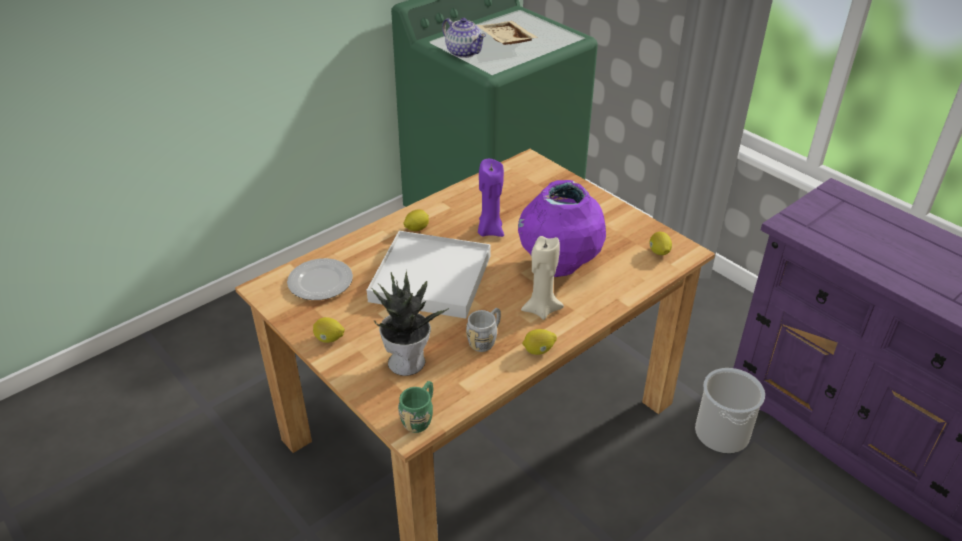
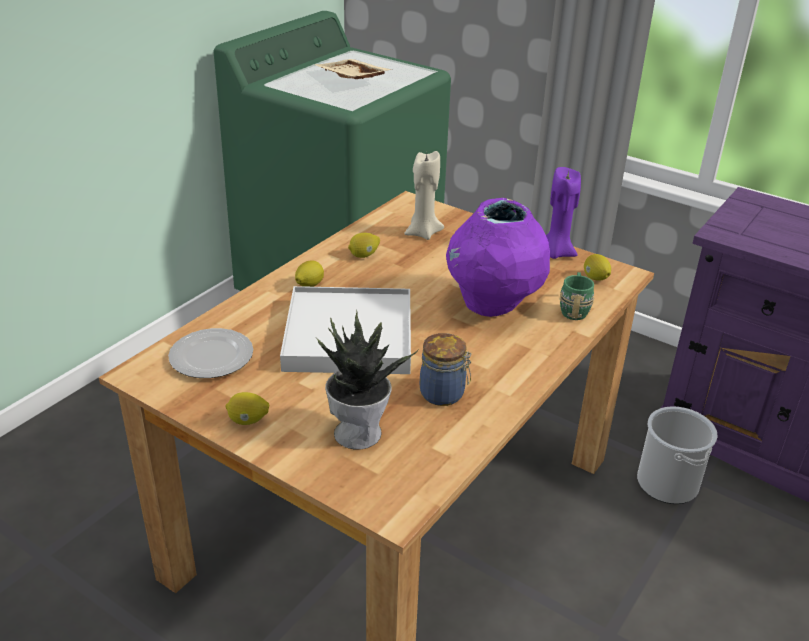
camera: 15 degrees left, 5 degrees down
green mug [398,381,433,433] -> green mug moved to [560,272,594,320]
teapot [442,18,486,58] -> none
grey mug [466,308,501,352] -> jar [420,333,472,406]
purple candle [478,159,504,237] -> purple candle moved to [546,167,581,259]
beige candle [521,236,564,320] -> beige candle moved to [404,151,444,240]
lemon [522,329,557,355] -> lemon moved to [348,233,380,258]

